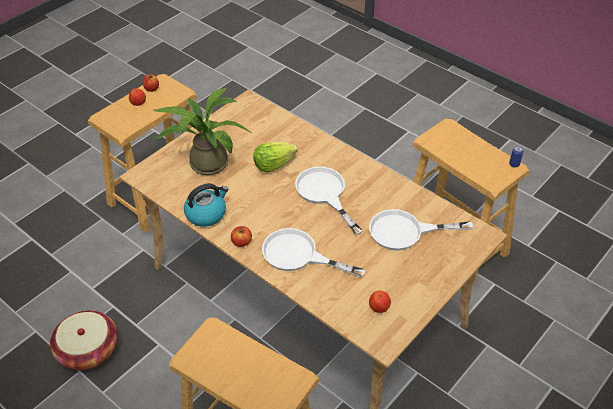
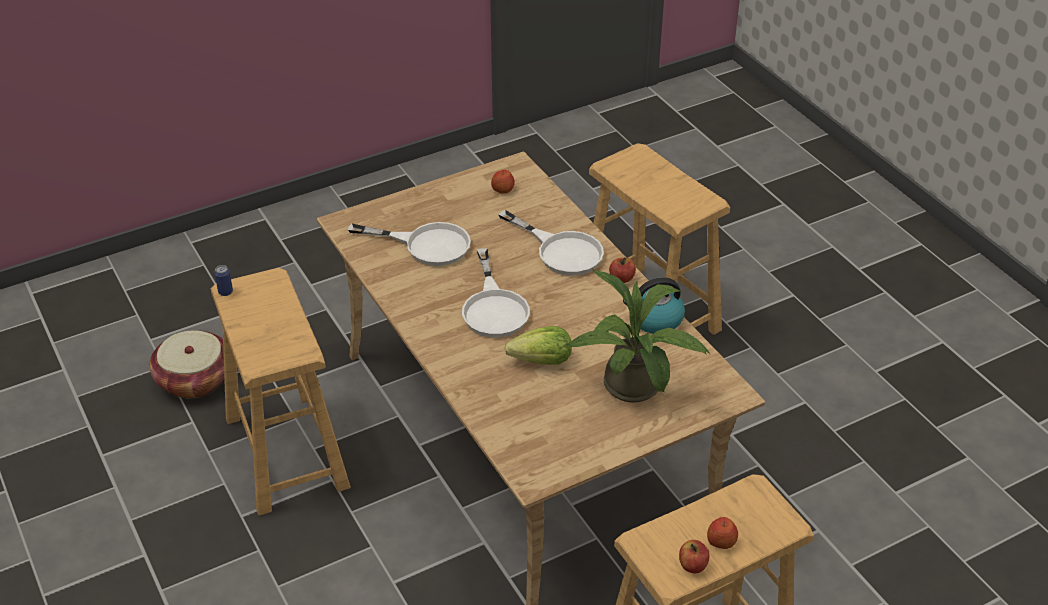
camera: 160 degrees left, 5 degrees down
basket [50,310,118,370] -> basket moved to [149,330,224,398]

